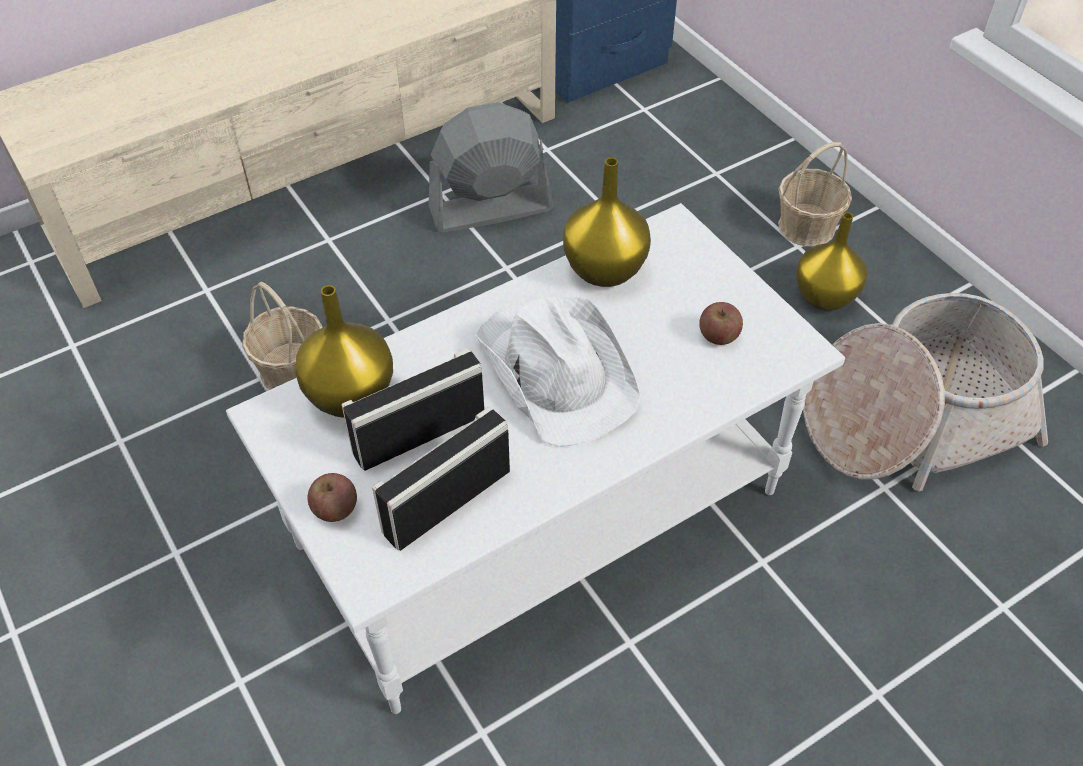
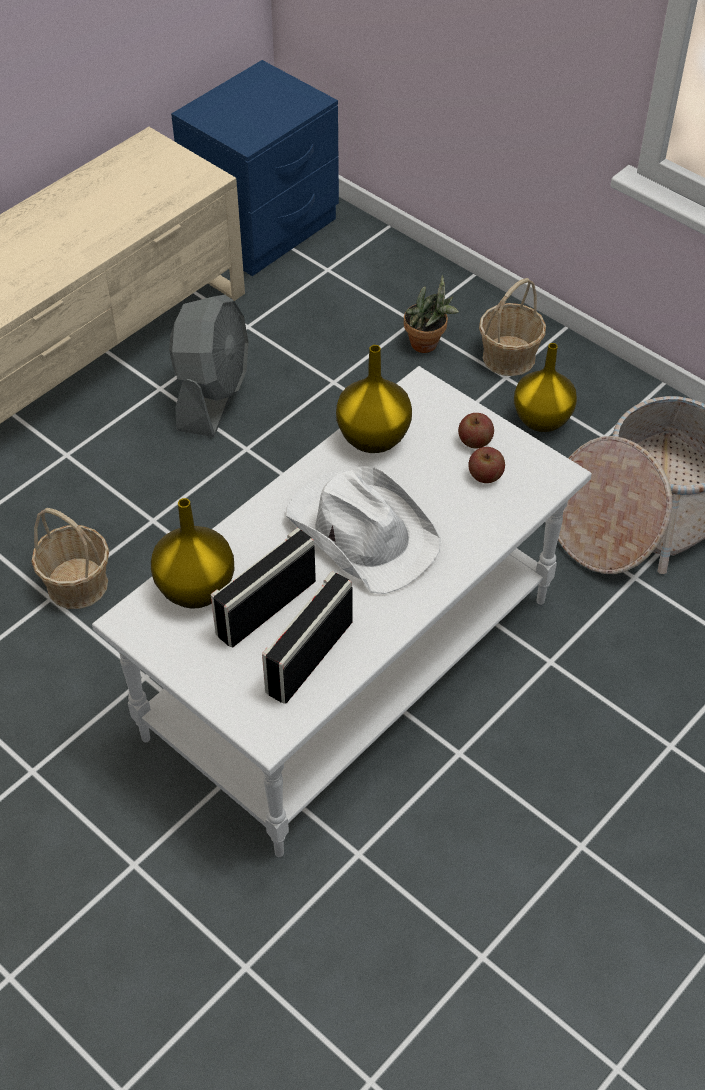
camera: 15 degrees left, 0 degrees up
apple [307,473,357,522] -> apple moved to [458,413,494,449]
grey fan [428,102,554,232] -> grey fan turned 135 degrees clockwise [169,295,249,437]
none -> potted plant [404,275,459,353]

